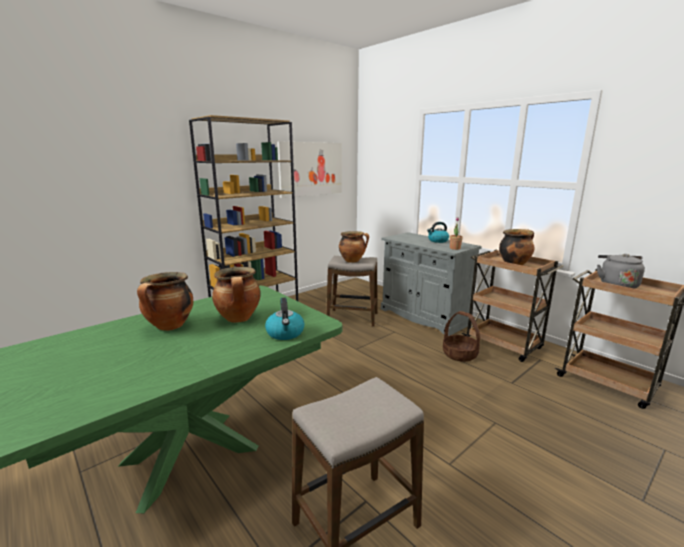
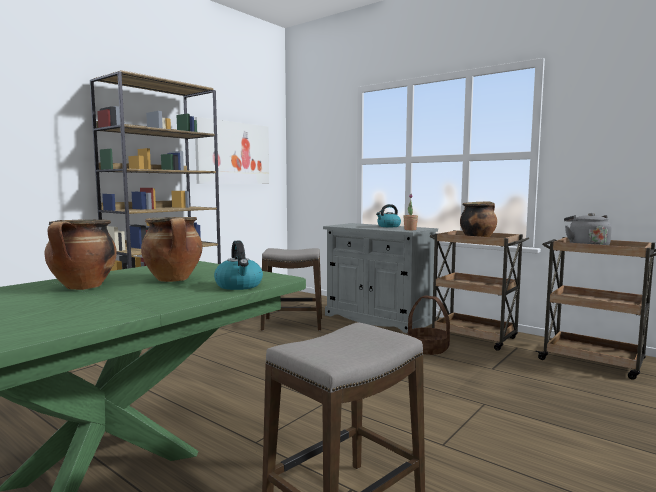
camera: 10 degrees left, 10 degrees down
cooking pot [339,231,369,263] -> none

